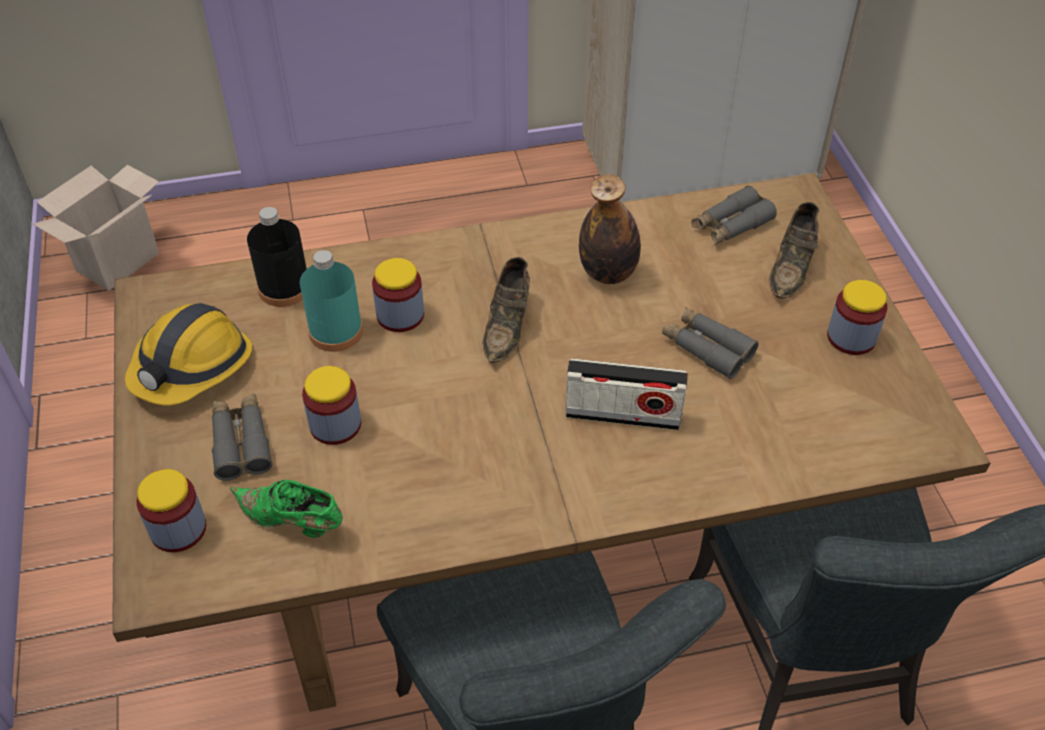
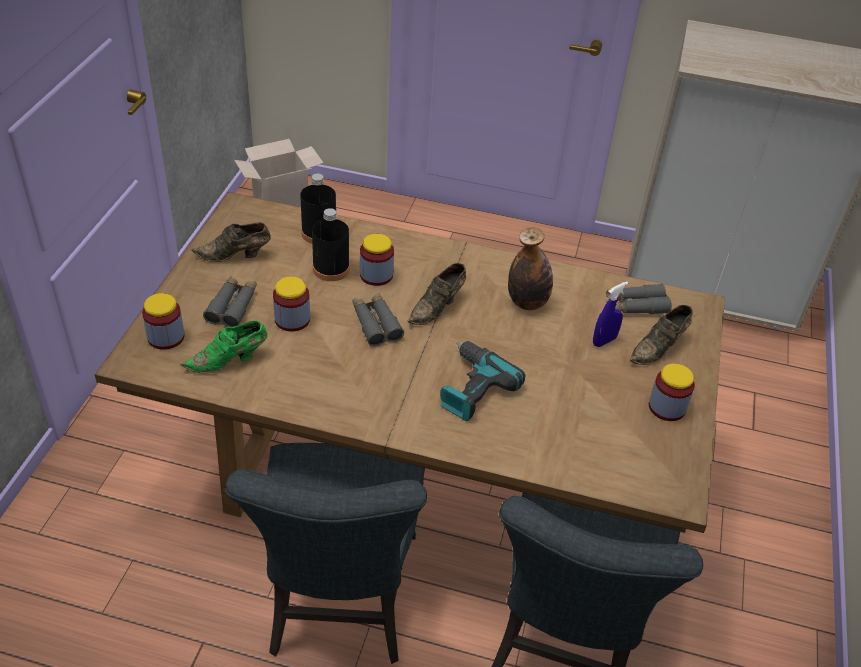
camera: 25 degrees right, 5 degrees down
hard hat [125,303,253,406] -> brown shoe [191,222,271,262]
green shoe [230,480,343,538] -> green shoe turned 75 degrees counterclockwise [181,320,268,373]
turquoise bottle [300,250,363,352] -> black bottle [312,208,350,281]
radio [565,358,688,430] -> power drill [440,341,525,421]
grey binoculars [662,307,759,379] -> grey binoculars moved to [352,293,404,346]
none -> blue spray bottle [593,281,628,347]

